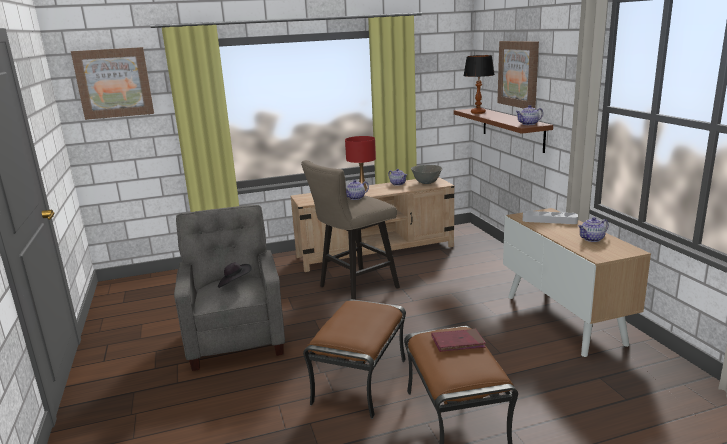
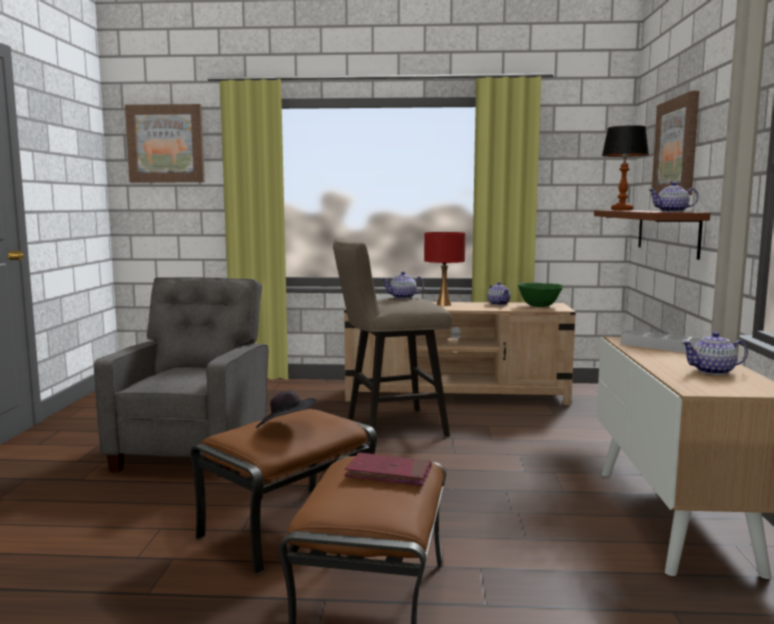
camera: 20 degrees right, 10 degrees down
black hat [218,262,252,288] -> black hat moved to [256,390,316,428]
grey bowl [411,165,442,184] -> green bowl [518,283,563,307]

